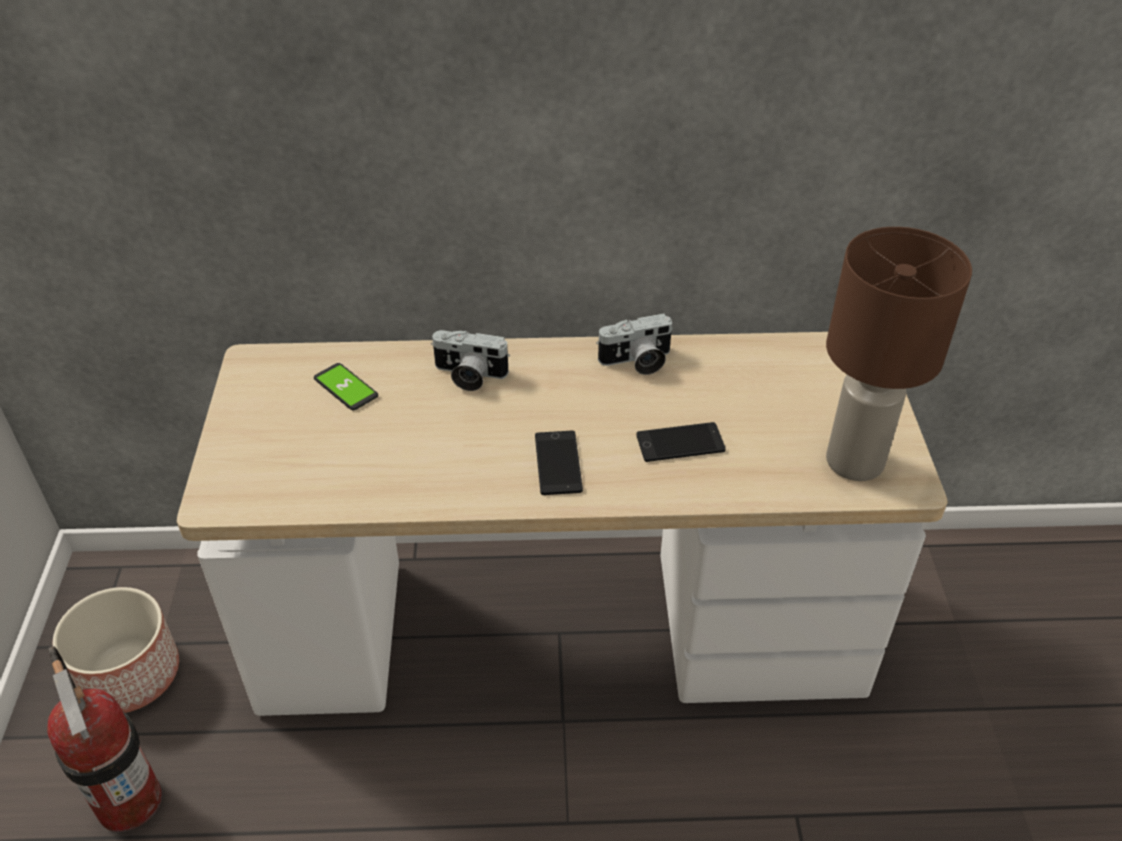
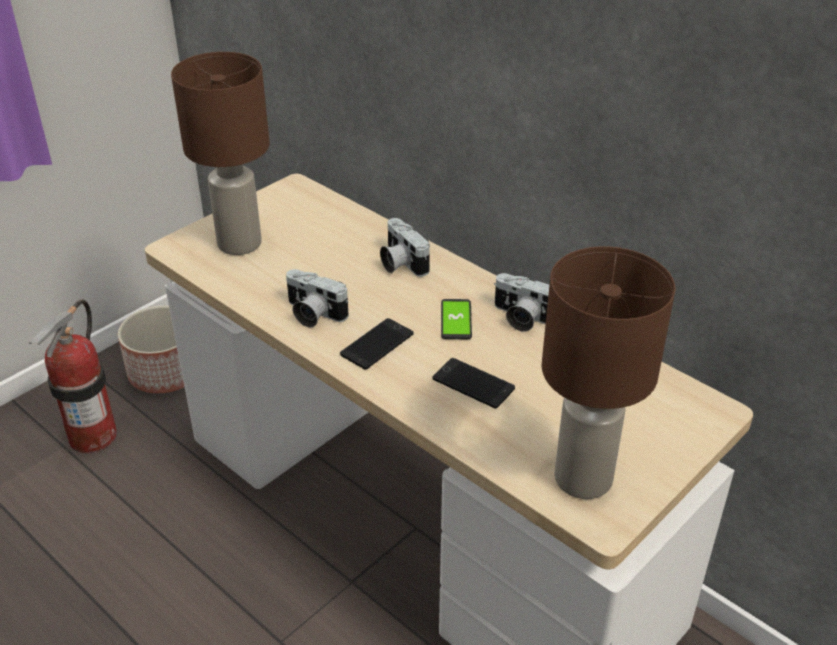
camera: 45 degrees right, 5 degrees down
phone [314,363,378,410] -> phone moved to [441,299,472,339]
none -> brown table lamp [171,52,270,255]
none -> camera [286,269,349,327]

